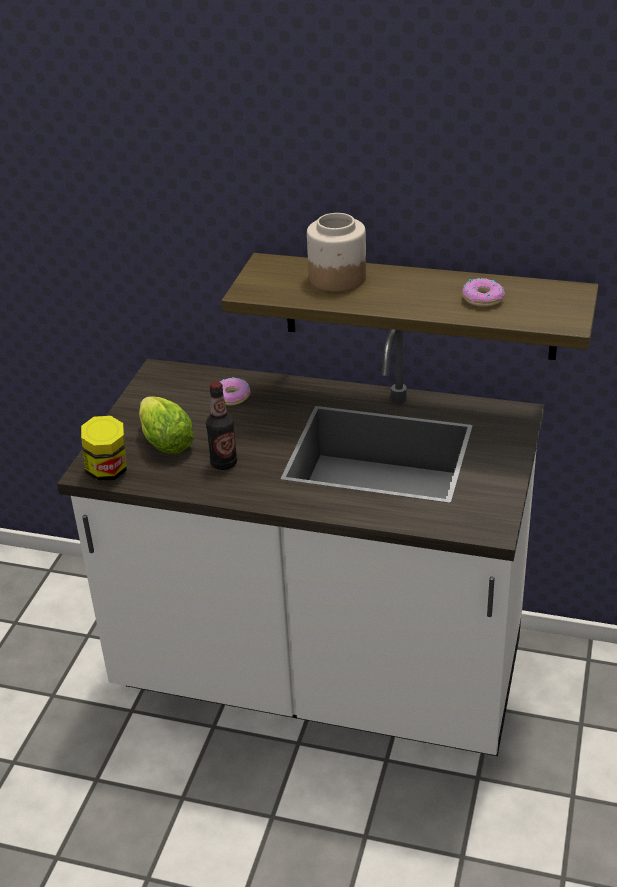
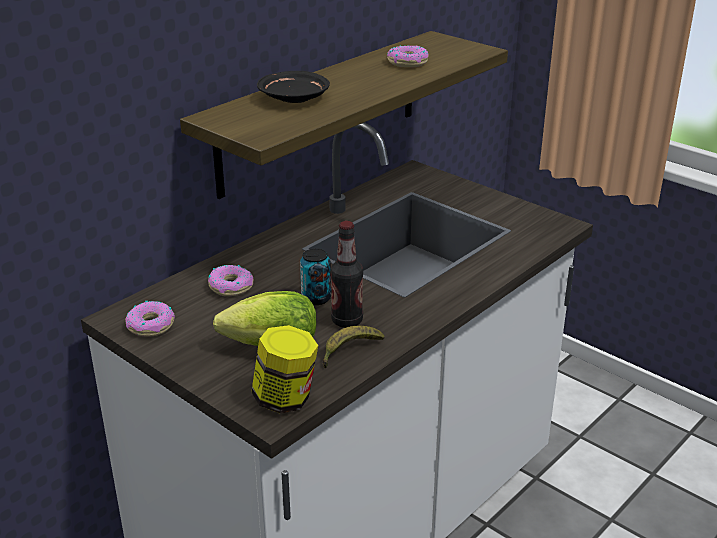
camera: 65 degrees left, 5 degrees down
jar [307,213,366,292] -> black plate [257,71,330,103]
none -> donut [125,301,175,336]
none -> can [300,248,331,305]
none -> banana [323,326,385,368]

